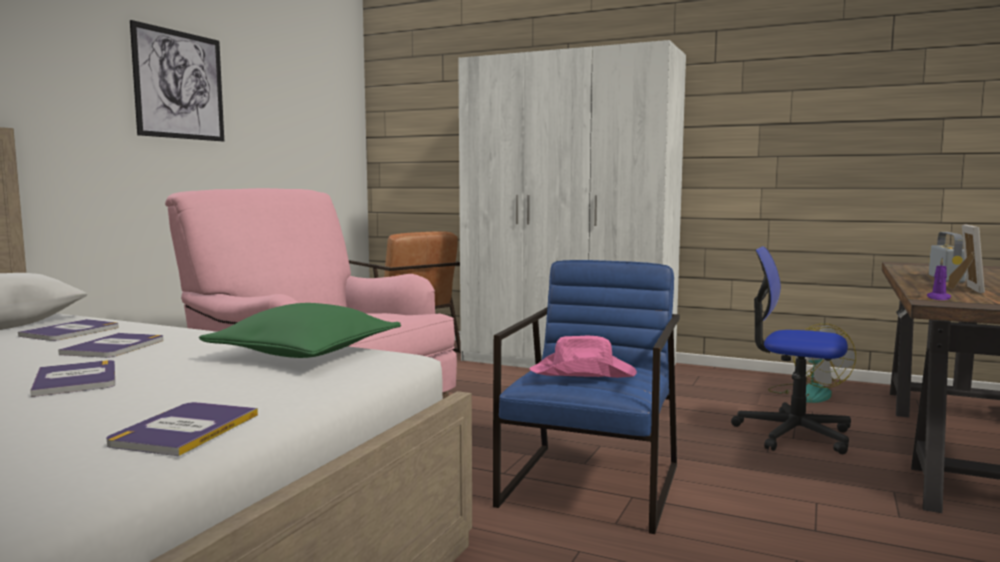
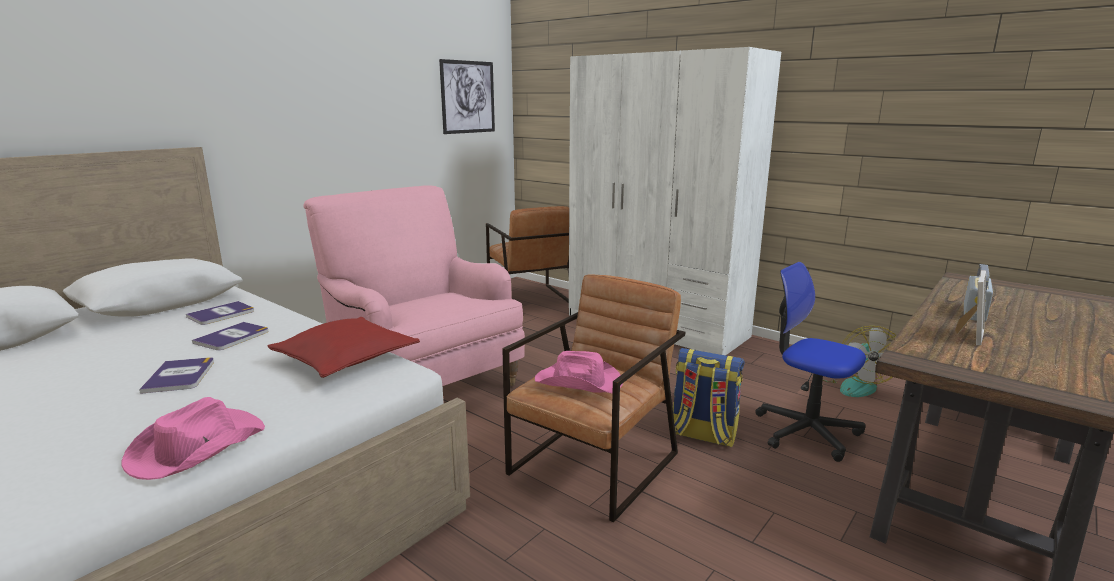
camera: 15 degrees right, 10 degrees up
book [106,402,258,456] -> pink hat [121,397,265,480]
picture [130,20,224,141] -> picture moved to [439,59,495,134]
green pillow [199,303,401,358] -> red pillow [268,317,420,378]
blue armchair [493,260,680,534] -> brown armchair [502,274,685,522]
purple candle [927,258,951,300] -> none
none -> backpack [673,348,745,448]

